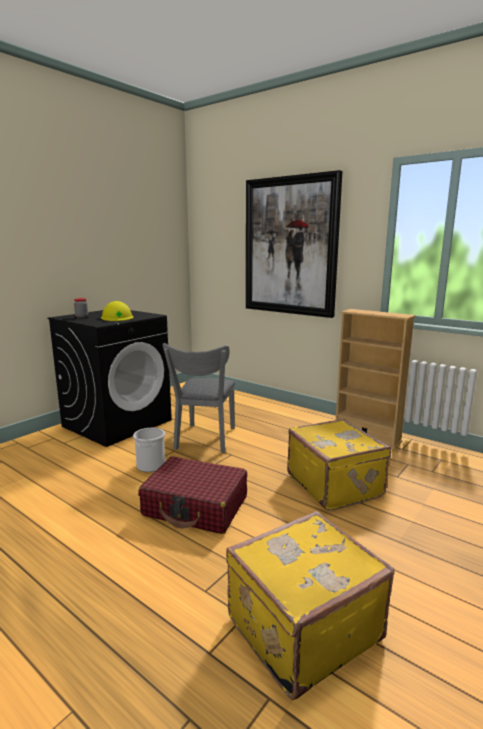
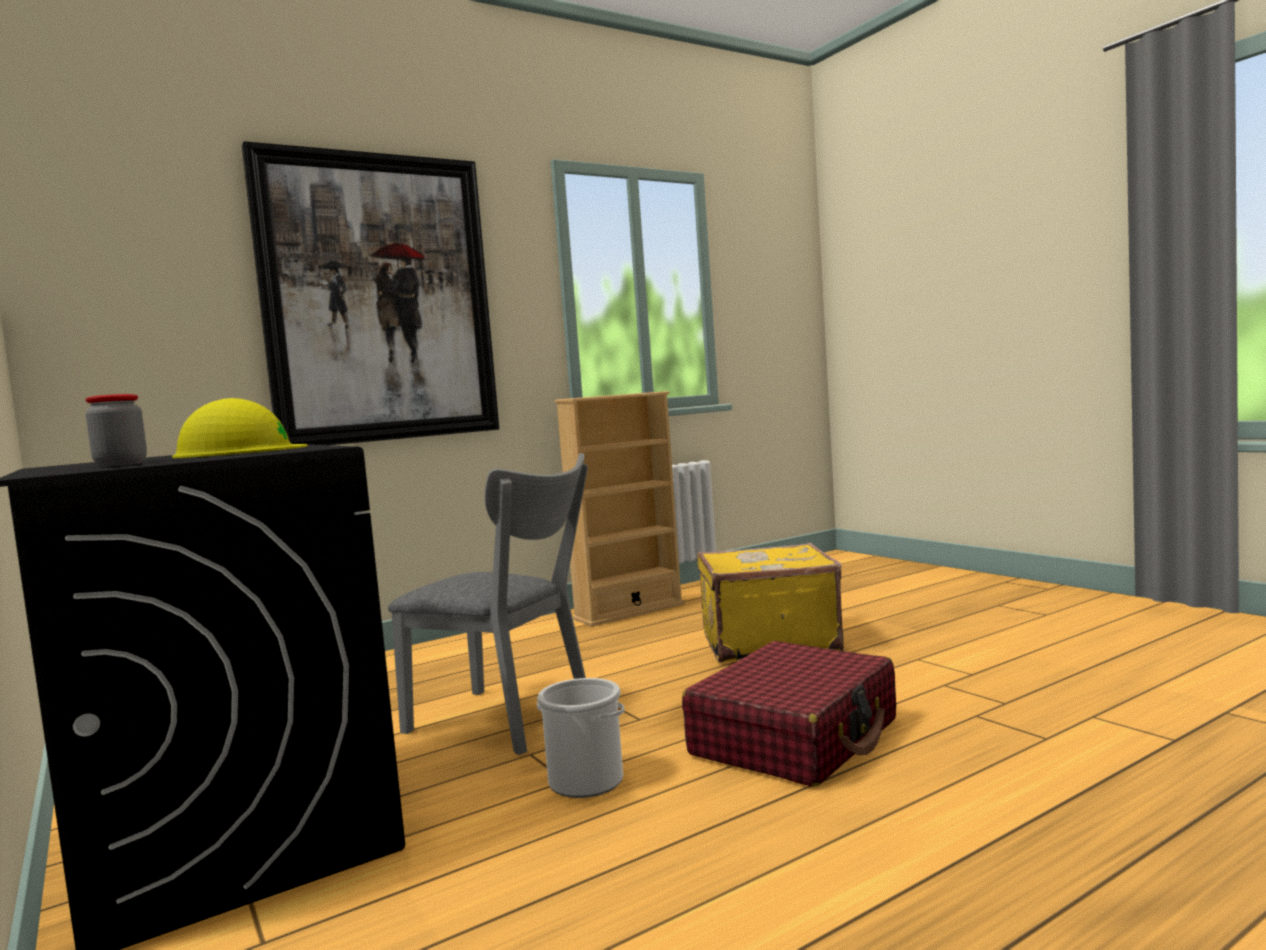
camera: 70 degrees left, 10 degrees down
yellow suitcase [226,511,395,700] -> none

